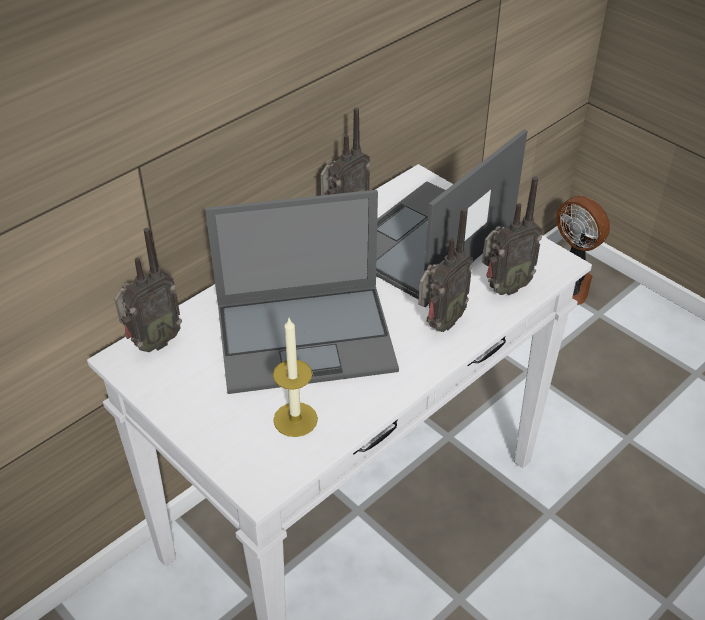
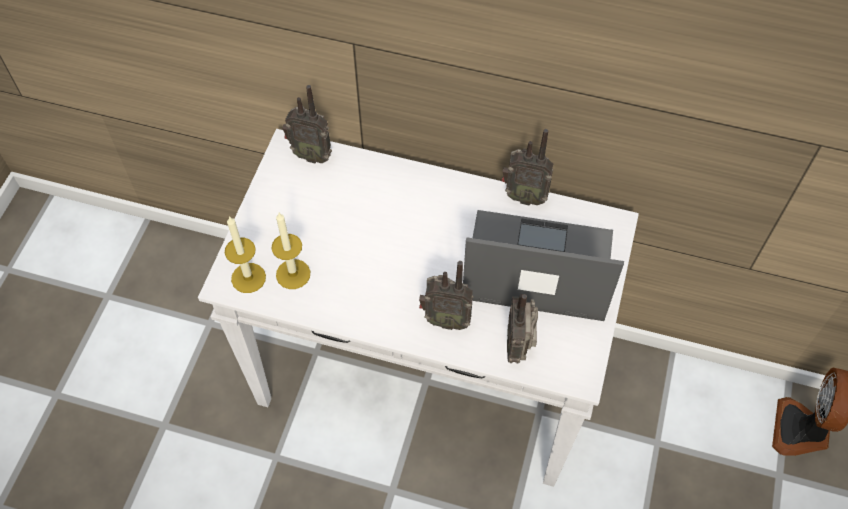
camera: 60 degrees right, 15 degrees up
laptop [205,190,399,394] -> none
radio [482,176,543,295] -> radio turned 60 degrees clockwise [507,294,538,363]
none -> candle [225,216,266,293]

